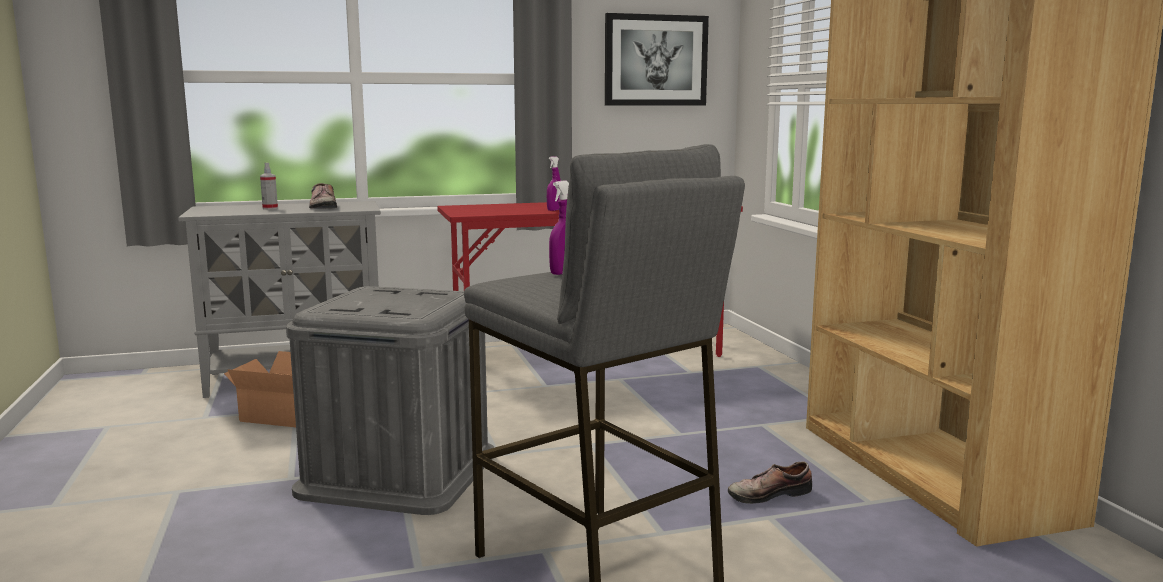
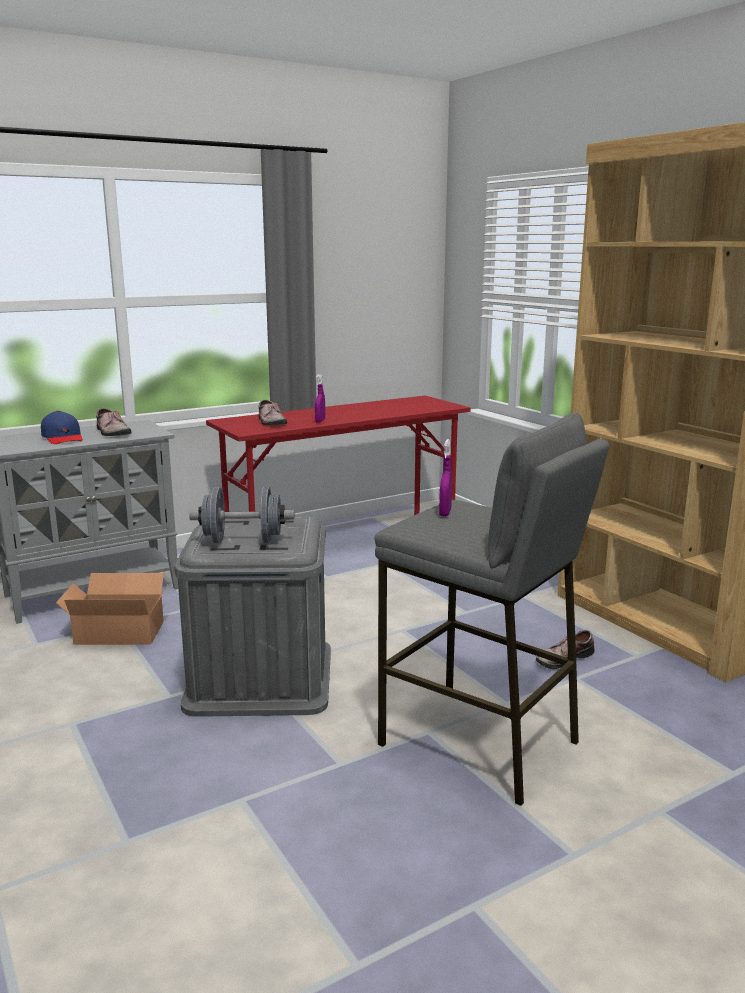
camera: 15 degrees left, 5 degrees up
spray bottle [260,163,278,210] -> blue cap [41,410,83,444]
picture [605,13,709,106] -> none
none -> grey dumbbell [189,487,294,543]
none -> shoe [258,400,287,425]

